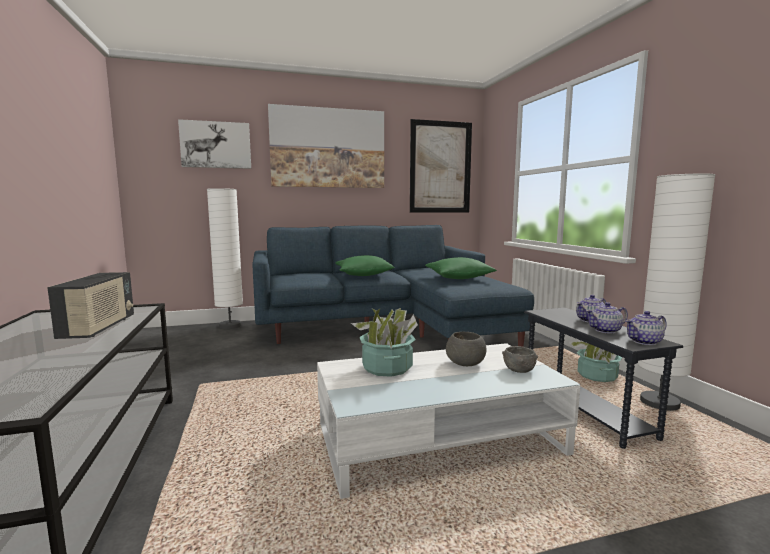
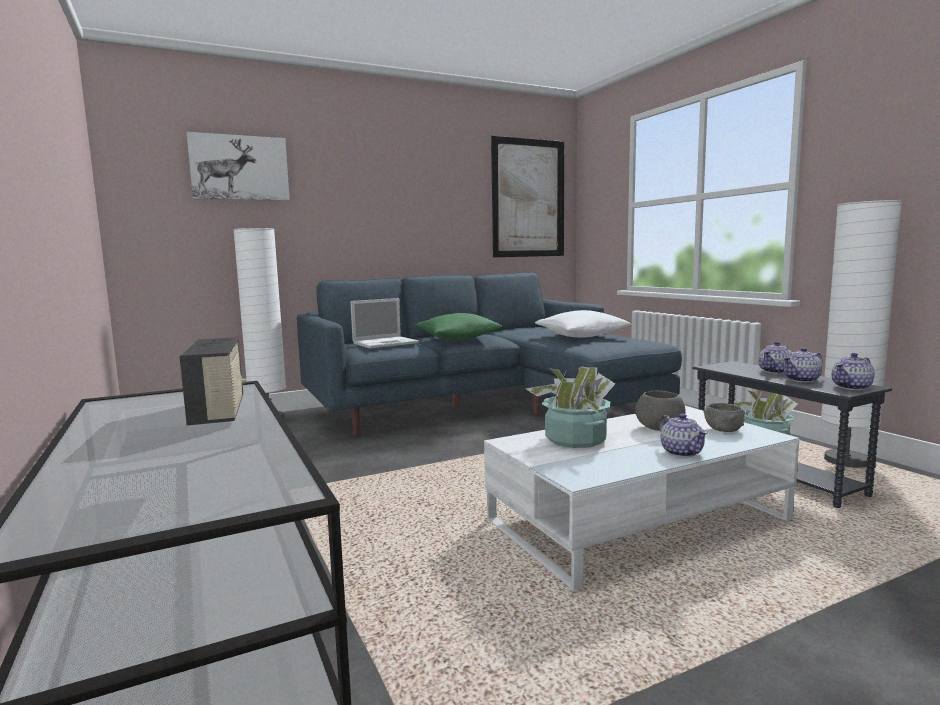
camera: 10 degrees left, 0 degrees up
picture [268,104,384,188] -> none
green pillow [425,257,497,279] -> white pillow [535,310,631,338]
none -> laptop [350,298,419,348]
none -> teapot [659,413,708,457]

